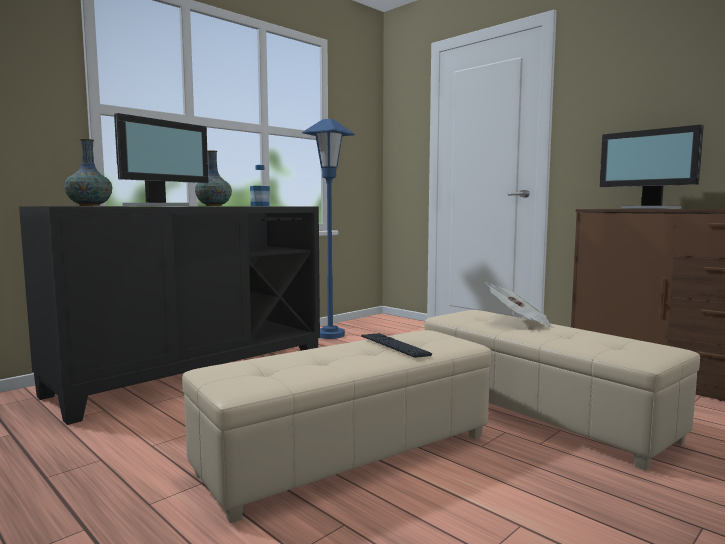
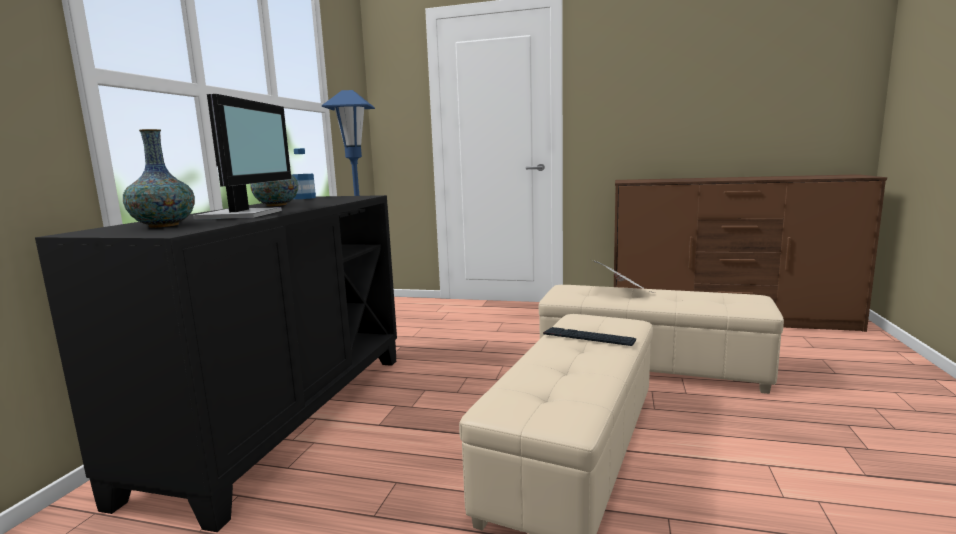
camera: 30 degrees left, 5 degrees up
monitor [599,124,704,209] -> none

